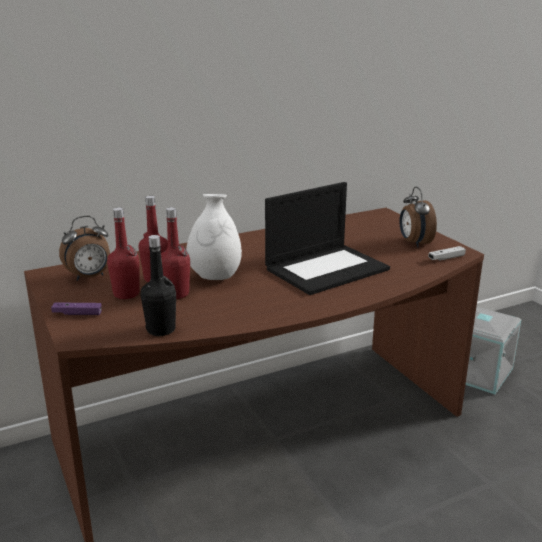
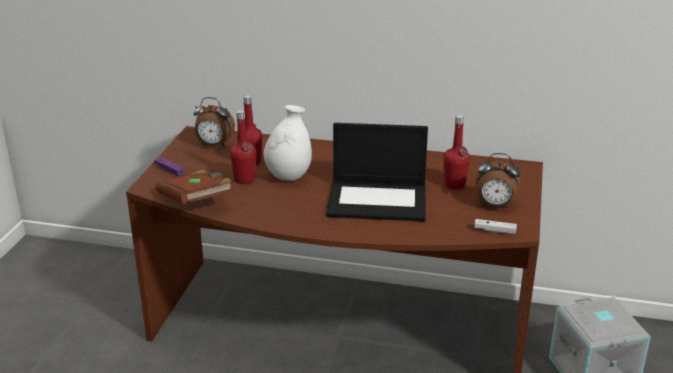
camera: 40 degrees right, 5 degrees up
red bottle [107,207,139,299] -> red bottle moved to [443,115,470,190]
black bottle [141,235,176,336] -> brown book [155,170,233,204]
alarm clock [399,187,437,247] -> alarm clock turned 105 degrees counterclockwise [475,153,521,209]

